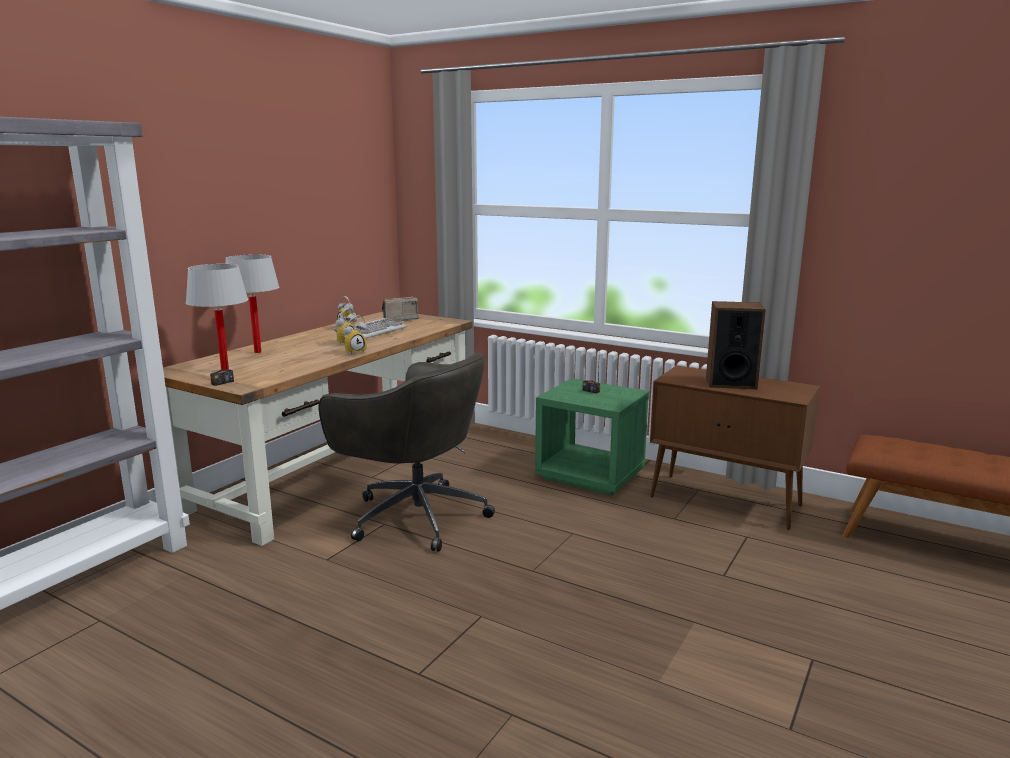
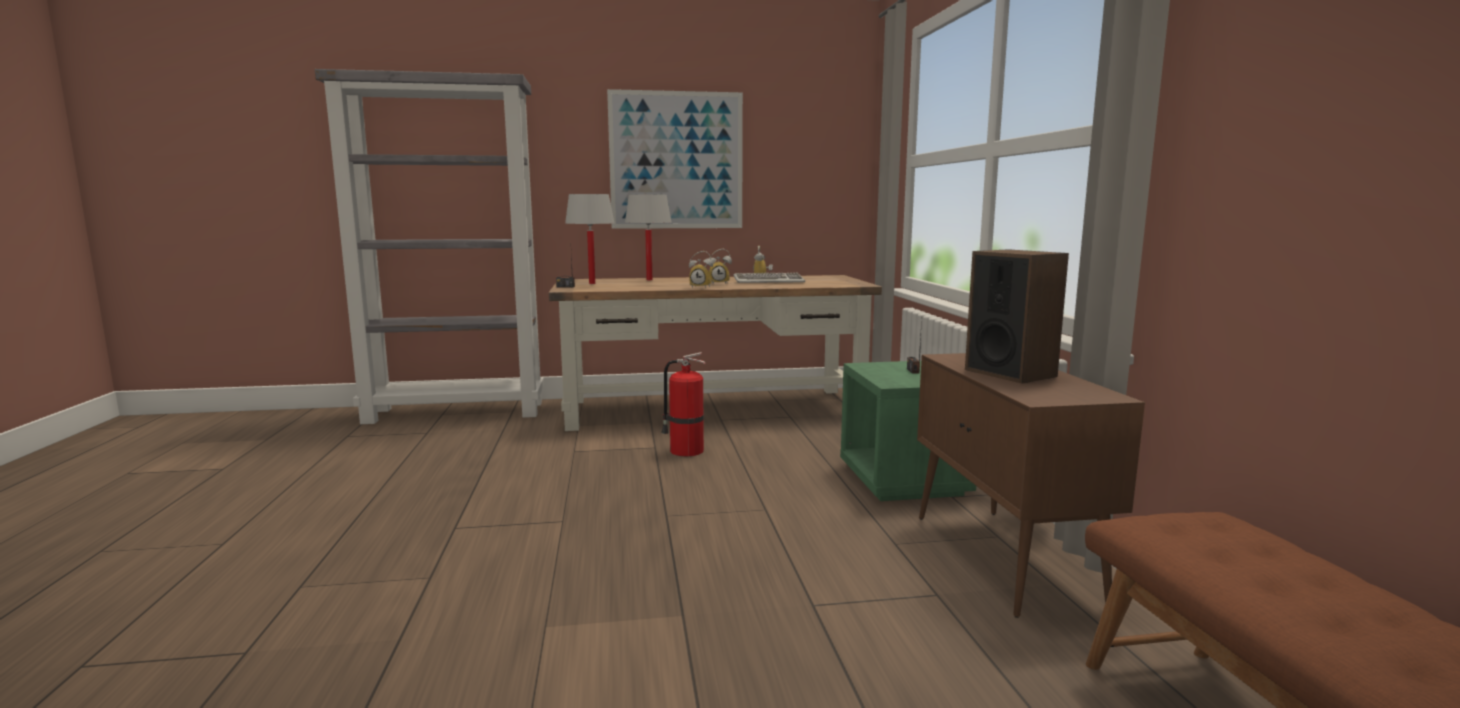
camera: 50 degrees right, 5 degrees down
grey office chair [318,353,495,552] -> fire extinguisher [661,352,705,456]
radio [382,297,419,322] -> none
none -> picture [607,89,743,229]

